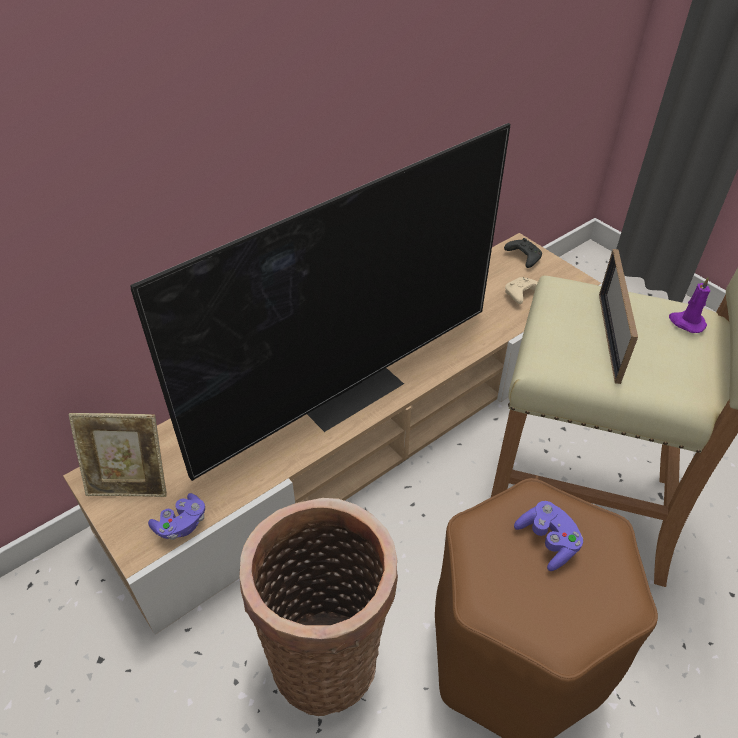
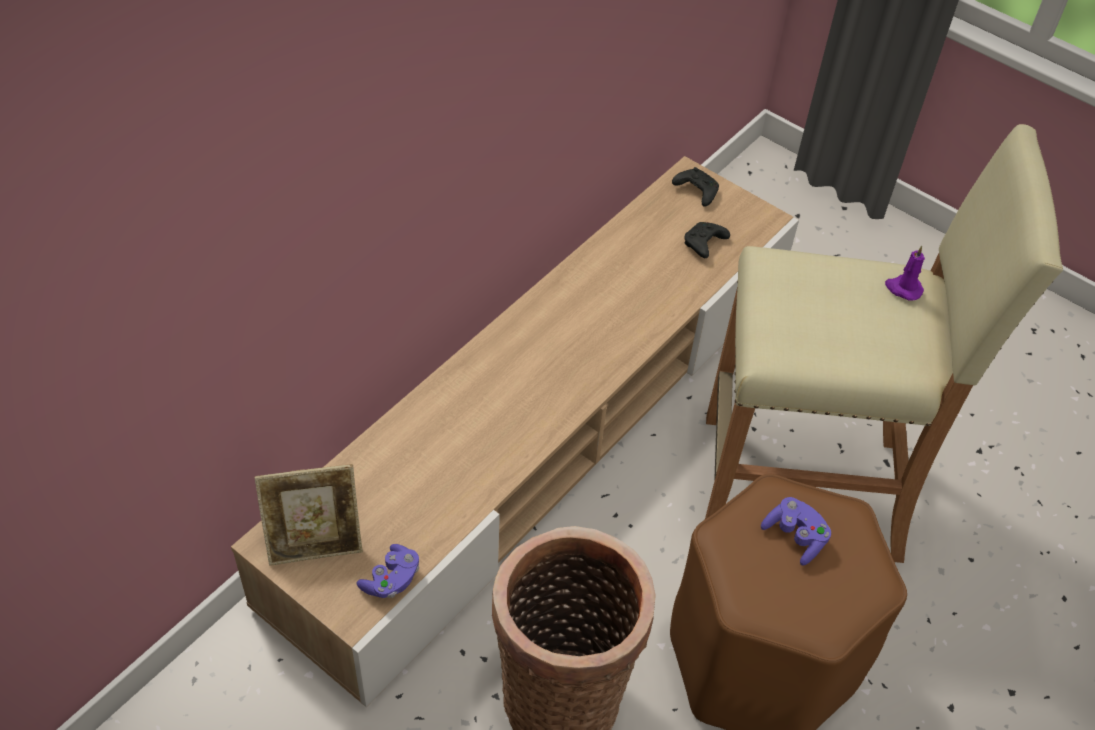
camera: 15 degrees left, 5 degrees up
television [130,123,511,481] -> none
beige game controller [505,277,538,304] -> black game controller [684,222,730,258]
picture frame [599,249,638,384] -> none

